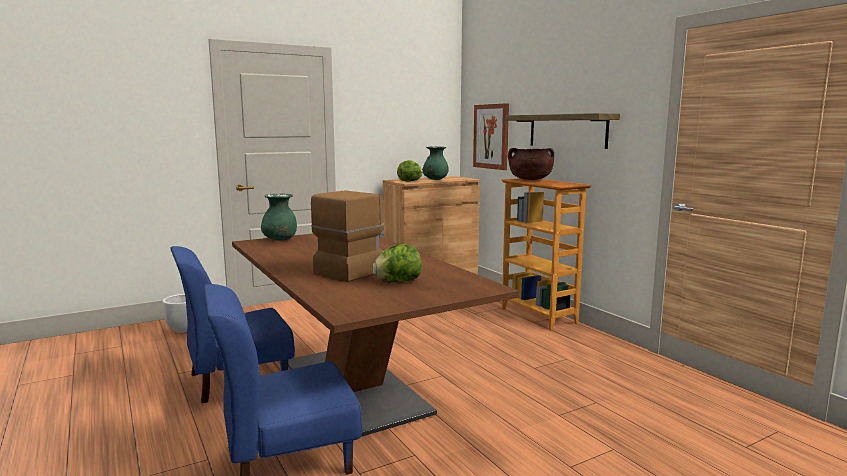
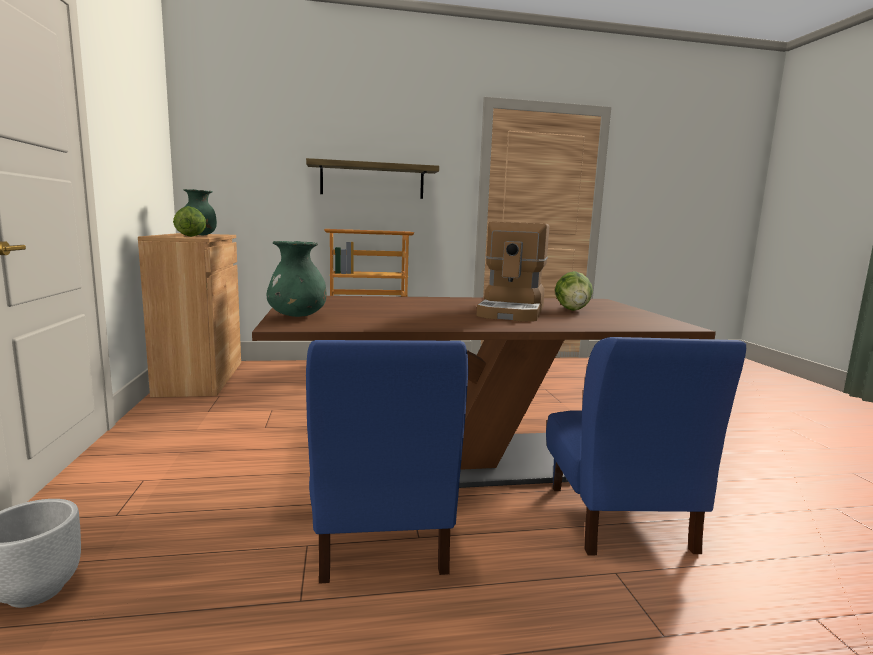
camera: 70 degrees left, 0 degrees up
coffee machine [311,191,384,282] -> coffee machine turned 135 degrees counterclockwise [477,222,549,322]
picture [473,103,509,170] -> none
brown cooking pot [508,148,554,180] -> none

